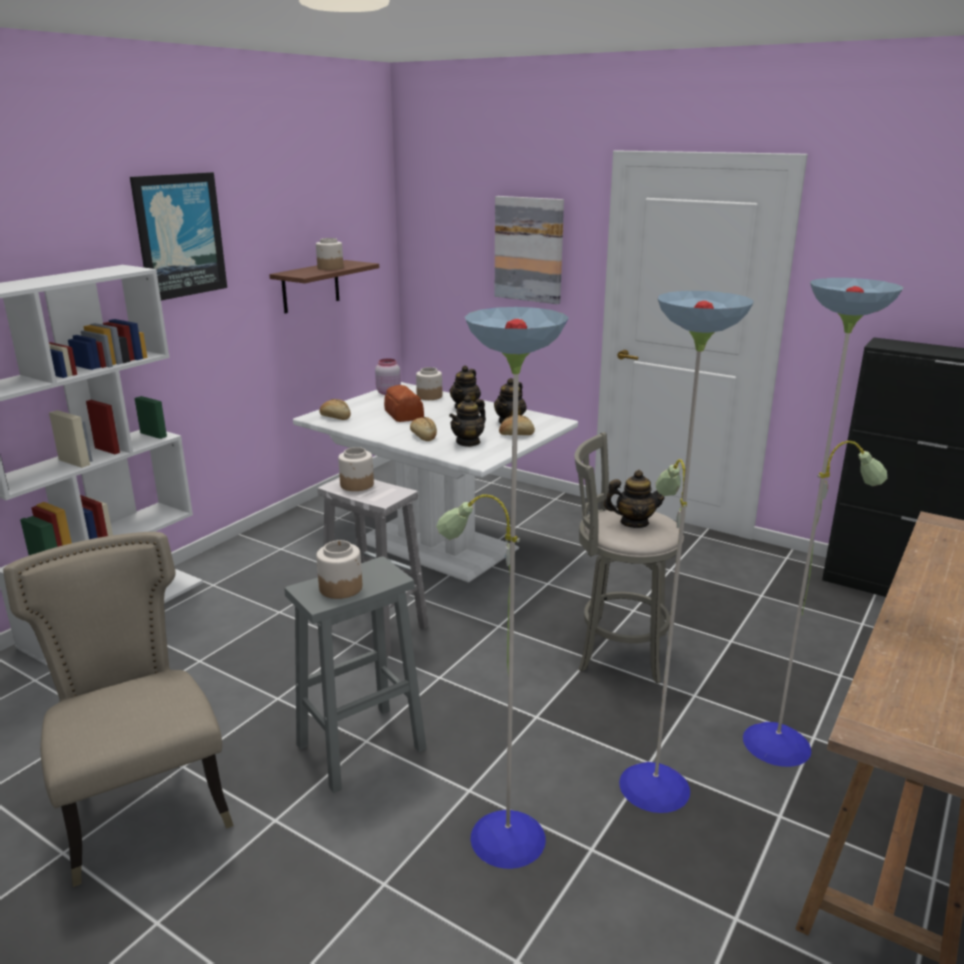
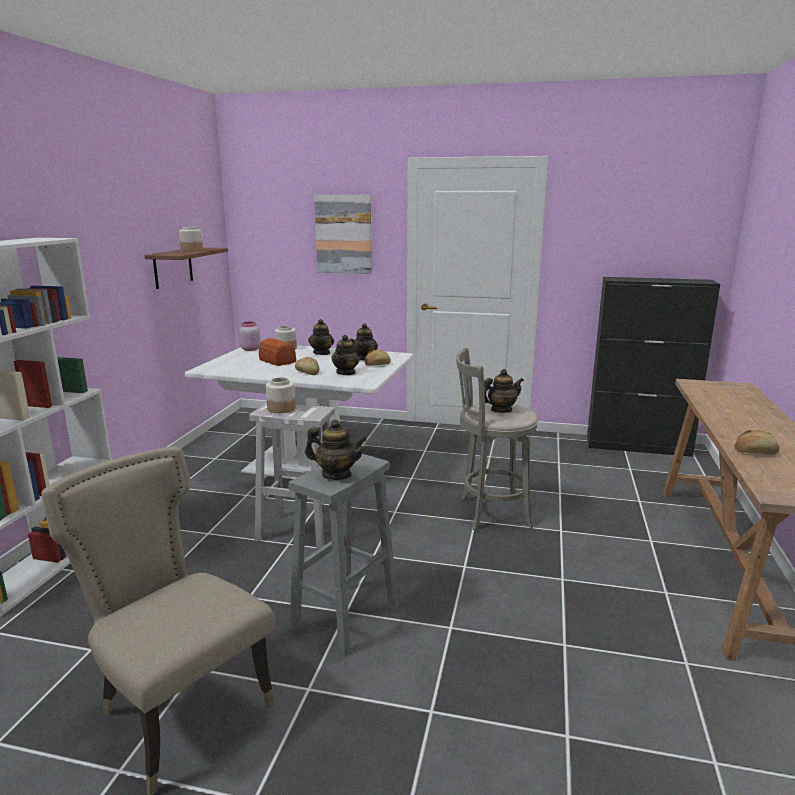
camera: 20 degrees left, 5 degrees down
picture [130,172,227,300] -> none
jar [316,540,362,599] -> teapot [305,419,367,480]
bread [319,399,351,420] -> bread moved to [734,430,780,455]
floor lamp [436,278,903,869] -> none

